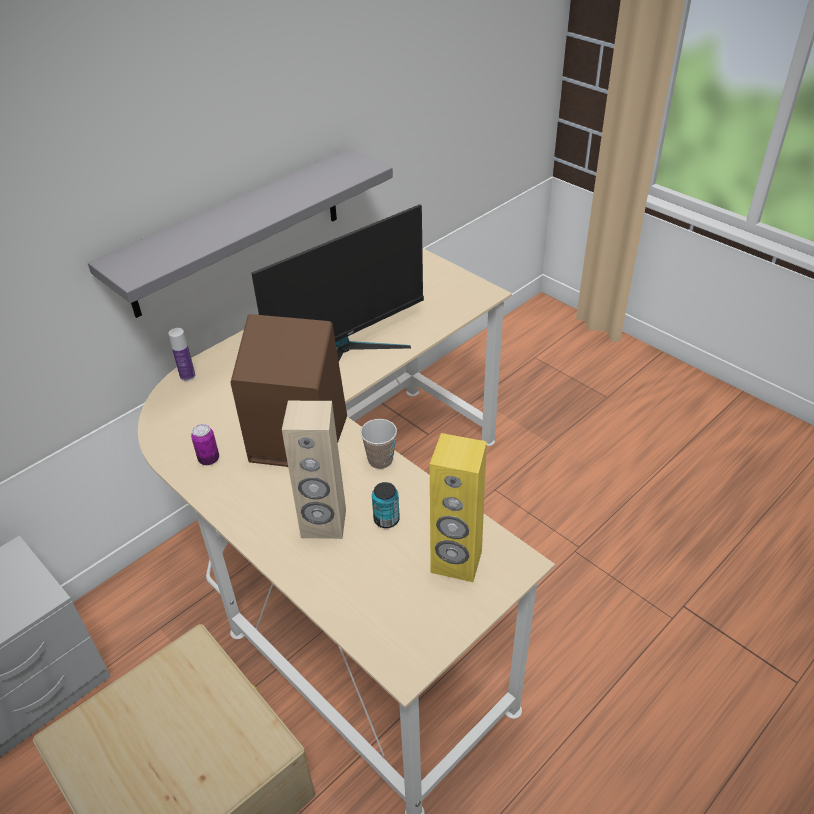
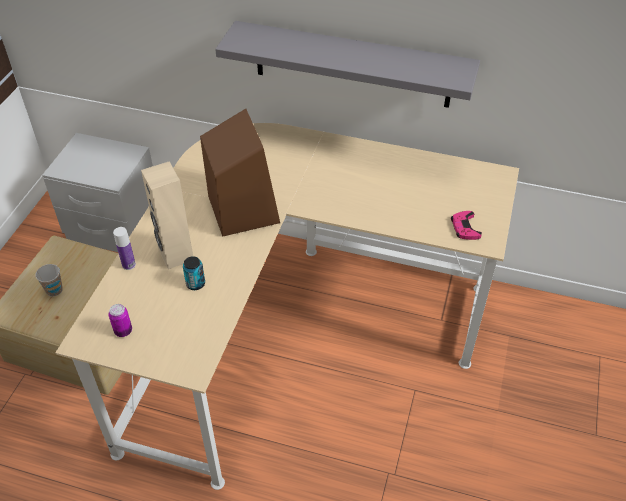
camera: 60 degrees right, 5 degrees up
bottle [168,328,195,381] -> bottle moved to [113,227,136,270]
can [191,424,219,465] -> can moved to [108,304,132,337]
monitor [251,205,424,361] -> none
cup [360,419,397,469] -> cup moved to [35,264,63,297]
yellow speaker [430,433,487,582] -> none
none -> pink game controller [451,211,482,240]

